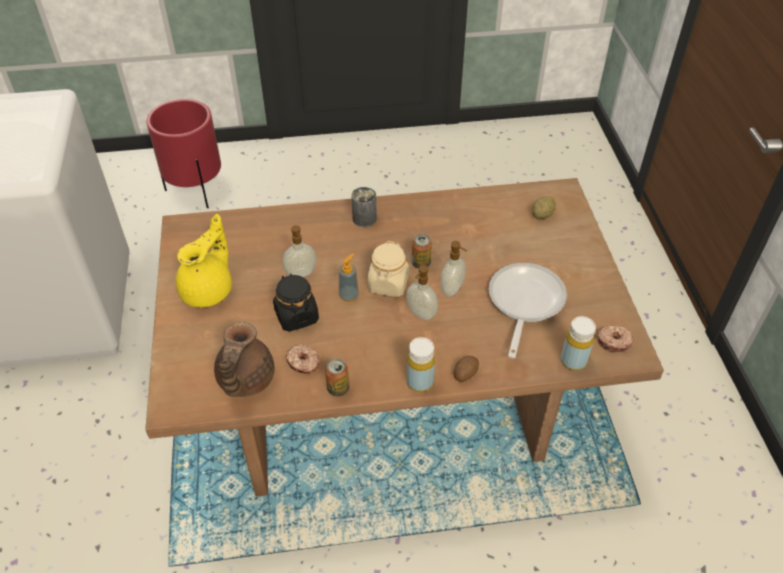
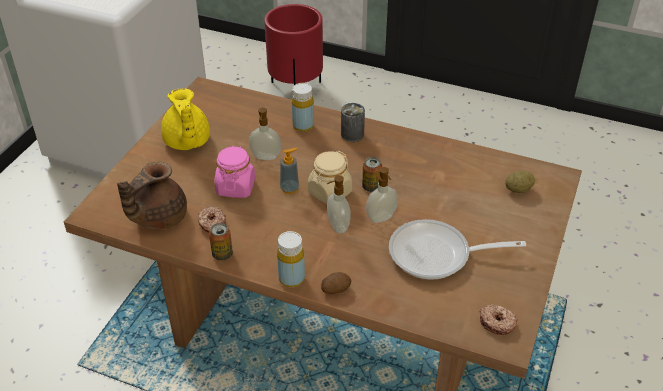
camera: 30 degrees right, 5 degrees down
yellow teapot [176,214,232,308] -> yellow teapot turned 105 degrees clockwise [161,88,210,150]
black jar [273,274,319,331] -> pink jar [214,146,255,198]
frying pan [489,263,567,358] -> frying pan turned 135 degrees counterclockwise [389,219,526,280]
yellow bottle [561,316,596,371] -> yellow bottle moved to [292,83,314,132]

